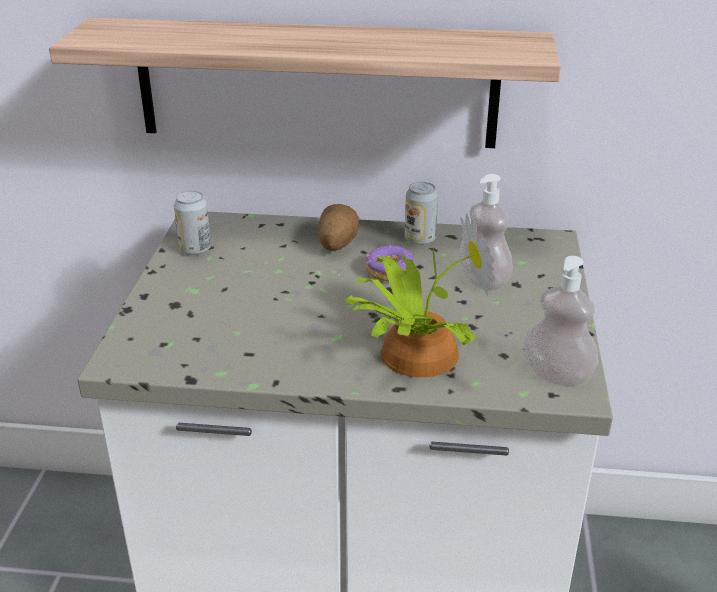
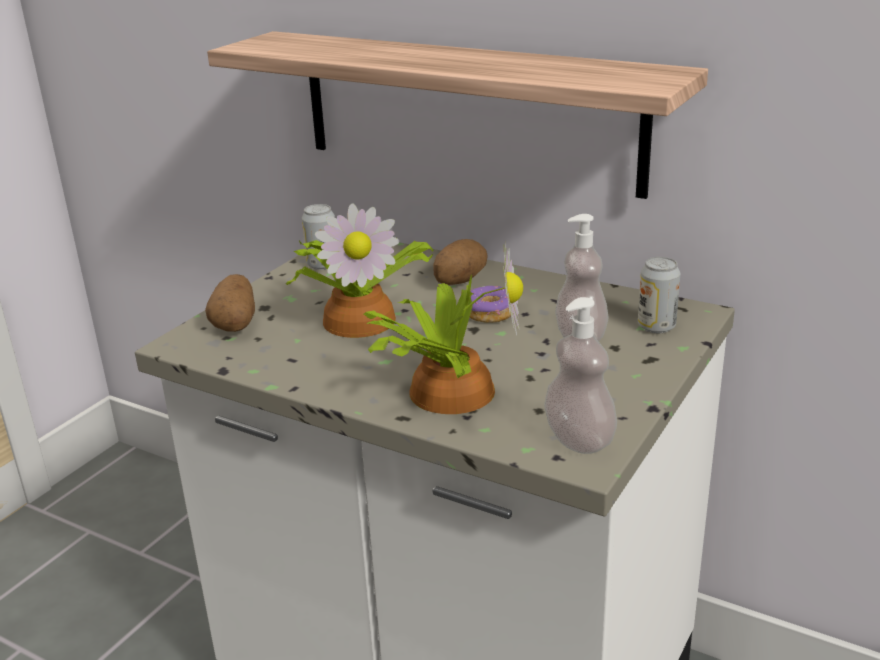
camera: 25 degrees right, 5 degrees down
can [405,182,438,245] -> can moved to [638,257,681,333]
none -> potato [205,274,255,332]
none -> potted plant [286,203,434,338]

